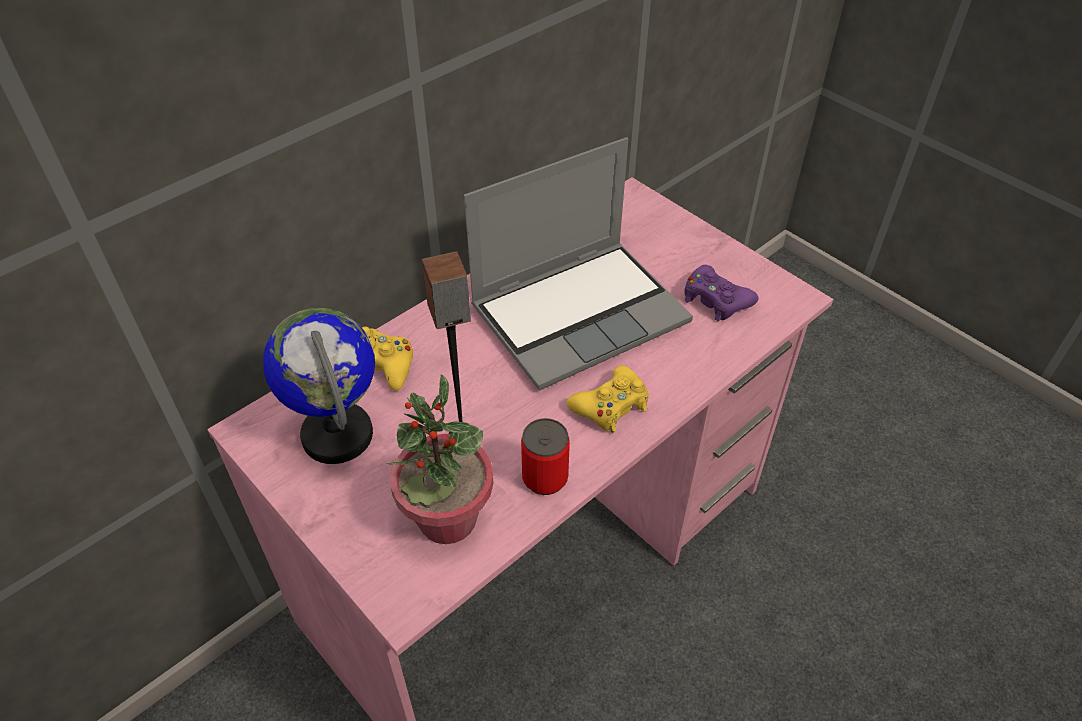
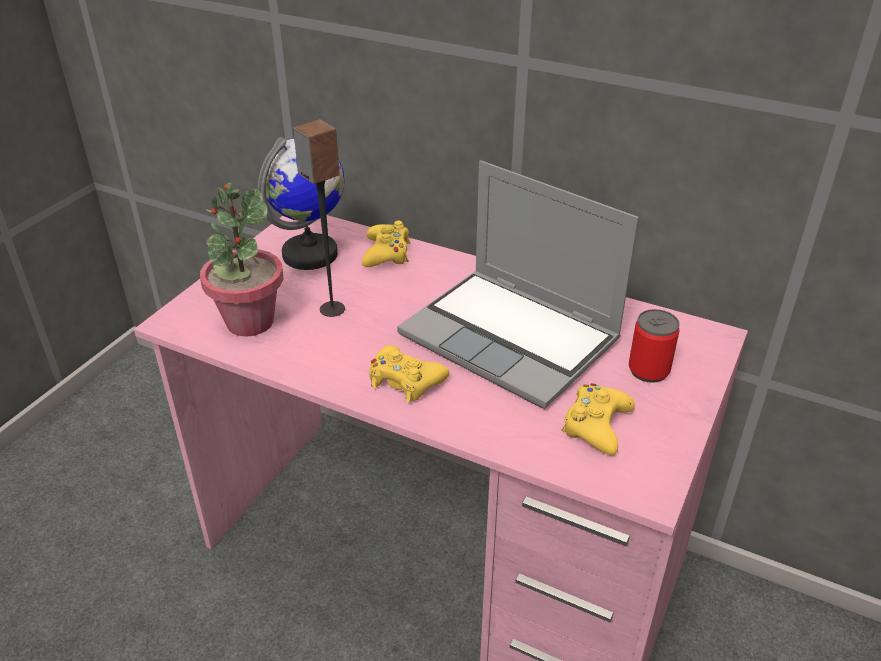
camera: 70 degrees right, 10 degrees down
can [521,418,570,495] -> can moved to [629,309,680,383]
purple game controller [684,265,759,321] -> yellow game controller [562,383,635,455]

